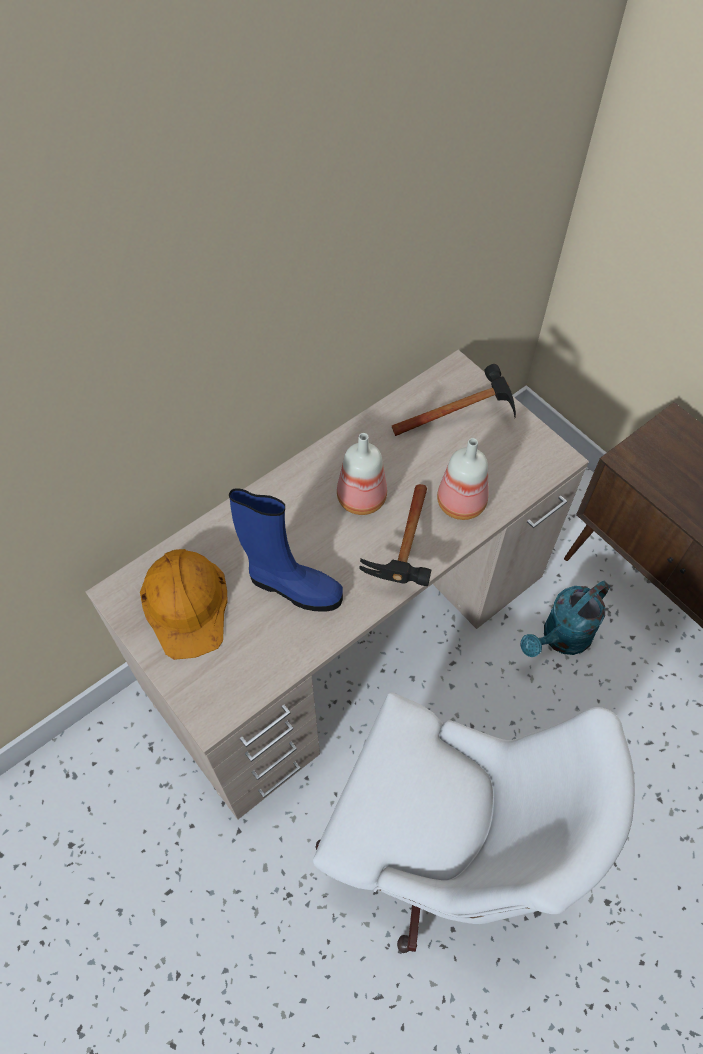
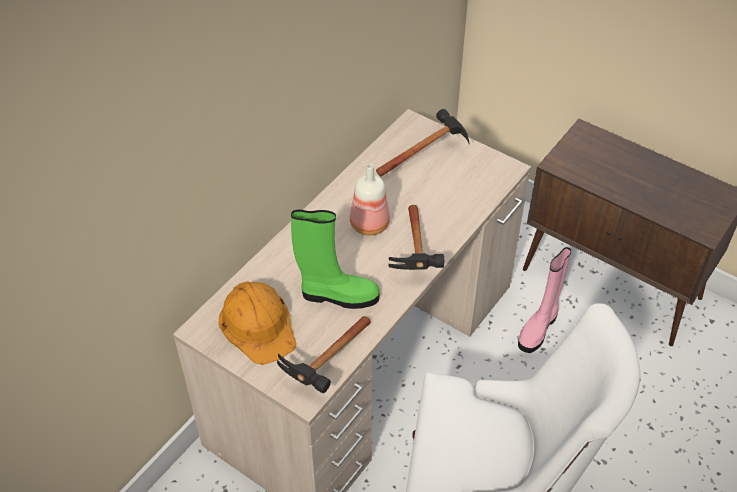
camera: 15 degrees left, 10 degrees down
blue boot [229,488,343,611] -> green boot [291,210,379,309]
bottle [437,438,488,520] -> none
turquoise watering can [520,581,610,657] -> pink boot [518,247,571,353]
none -> hammer [277,316,371,393]

